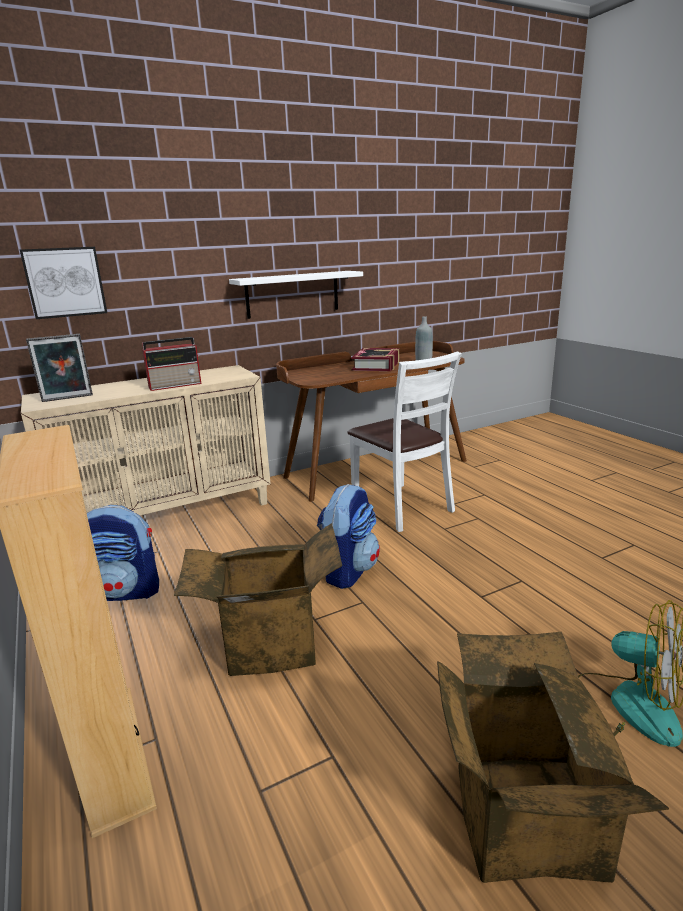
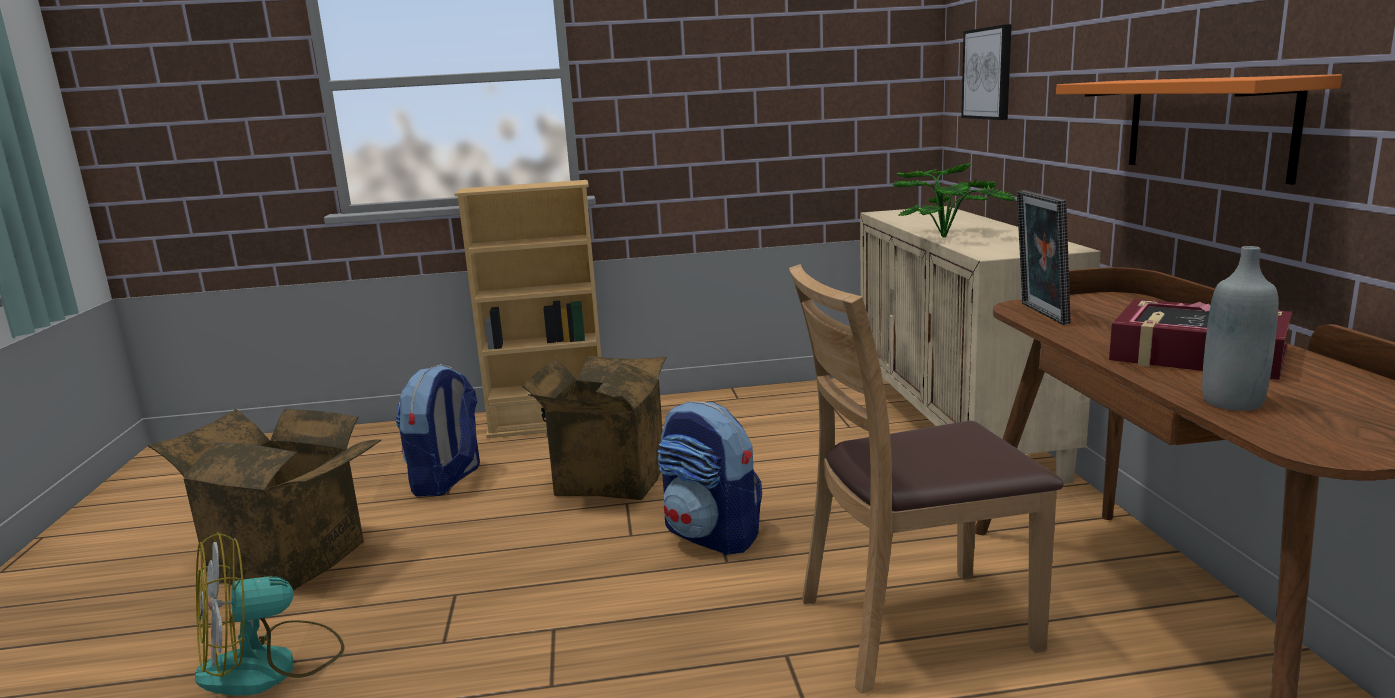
camera: 110 degrees right, 5 degrees down
picture frame [26,334,93,402] -> picture frame moved to [1017,190,1071,325]
backpack [87,505,159,601] -> backpack moved to [395,364,480,497]
radio [142,337,201,391] -> potted plant [892,163,1016,238]
white shelf [229,271,363,319] -> orange shelf [1056,74,1342,185]
white chair [348,351,462,532] -> brown chair [789,264,1064,693]

